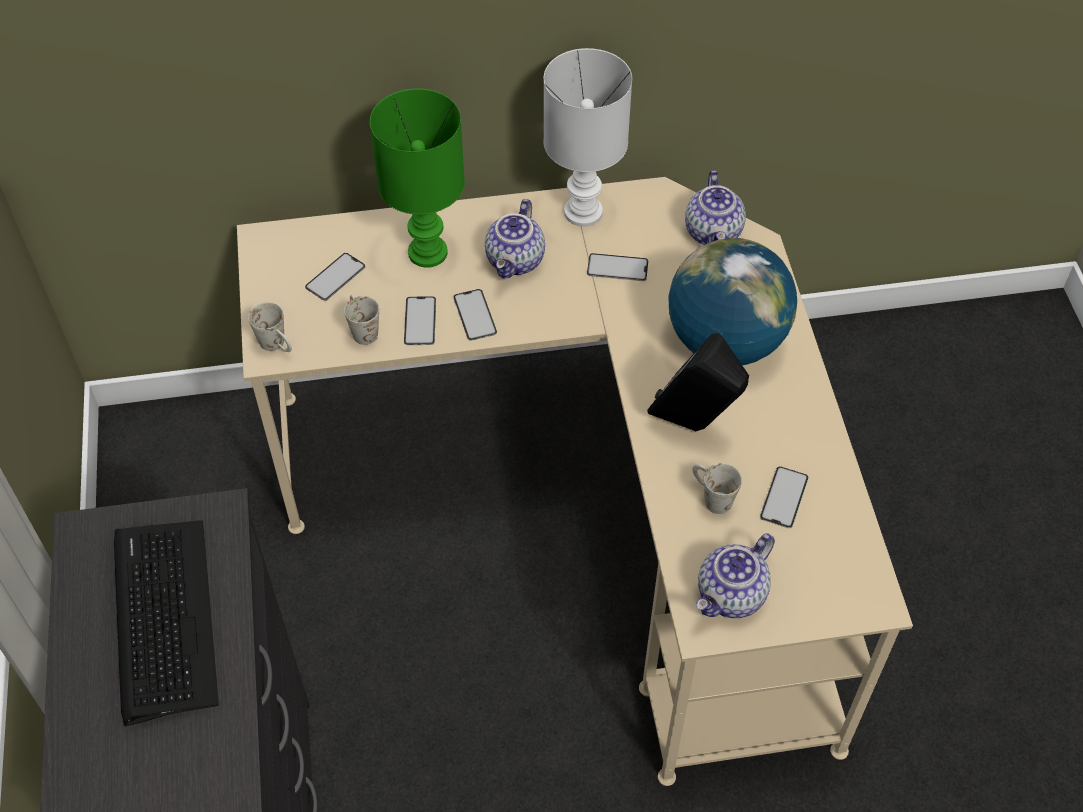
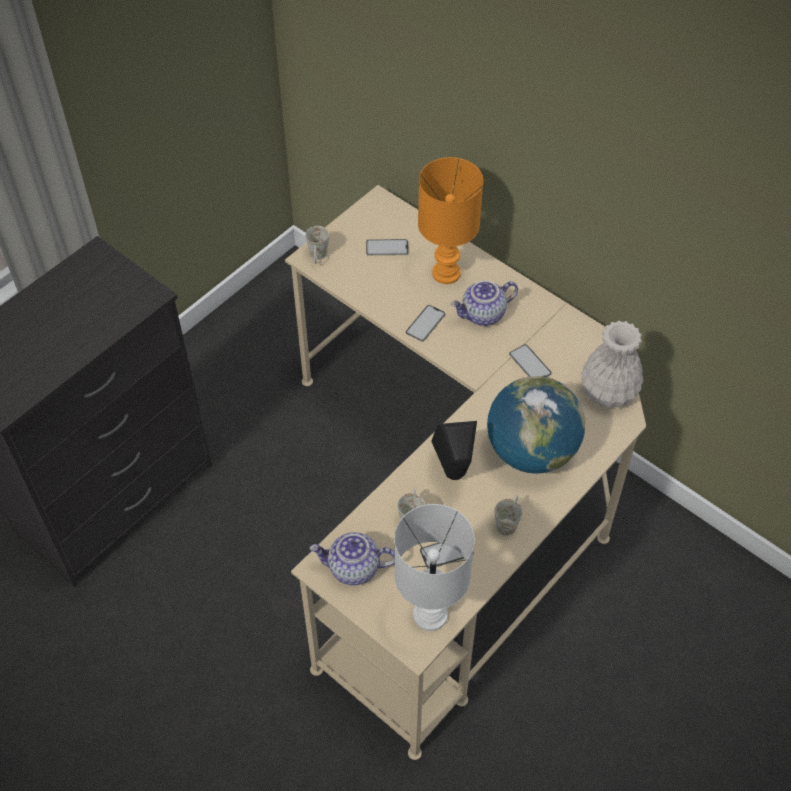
camera: 50 degrees right, 0 degrees up
keyboard [114,520,219,726] -> none
white mug [344,295,379,345] -> white mug moved to [494,495,523,536]
green table lamp [370,88,465,268] -> orange table lamp [418,157,483,284]
phone [404,296,436,345] -> none
white table lamp [543,48,632,227] -> white table lamp moved to [394,504,475,631]
teapot [685,170,746,245] -> white vase [581,320,643,408]

